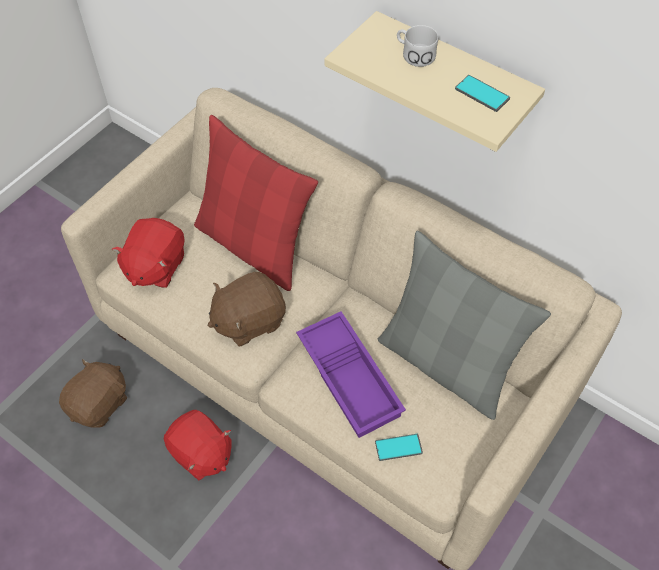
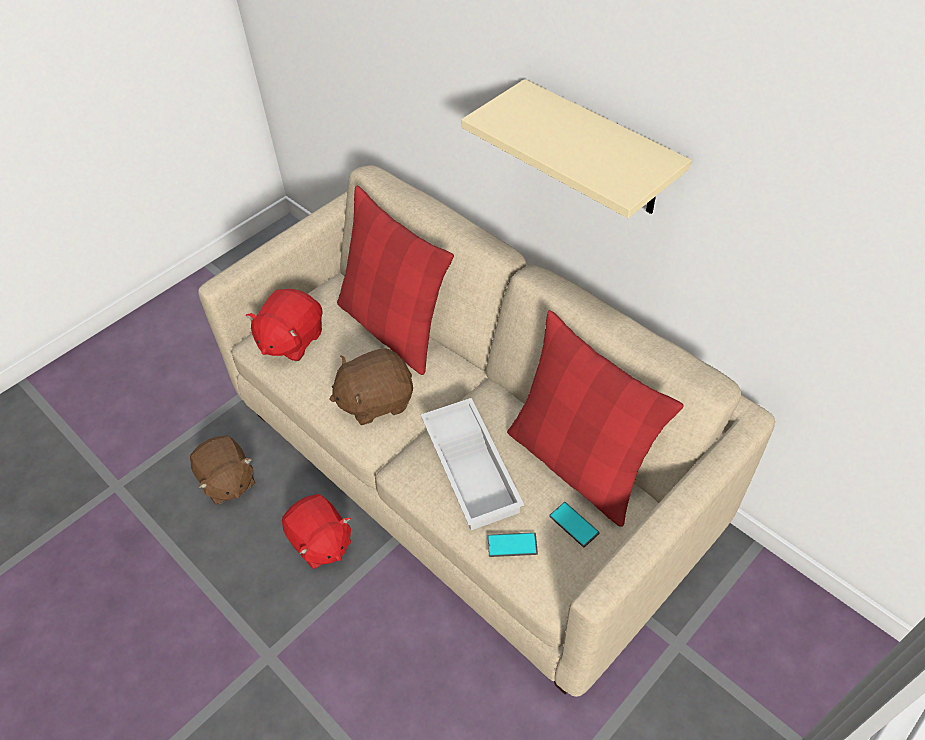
camera: 10 degrees right, 5 degrees down
brown plush toy [59,359,127,428] -> brown plush toy turned 105 degrees clockwise [190,435,255,505]
purple tray [296,311,406,438] -> white tray [421,398,524,530]
grey pillow [378,231,551,420] -> red pillow [507,310,683,527]
white mug [397,25,438,67] -> none
phone [455,75,510,112] -> phone moved to [549,502,600,547]

